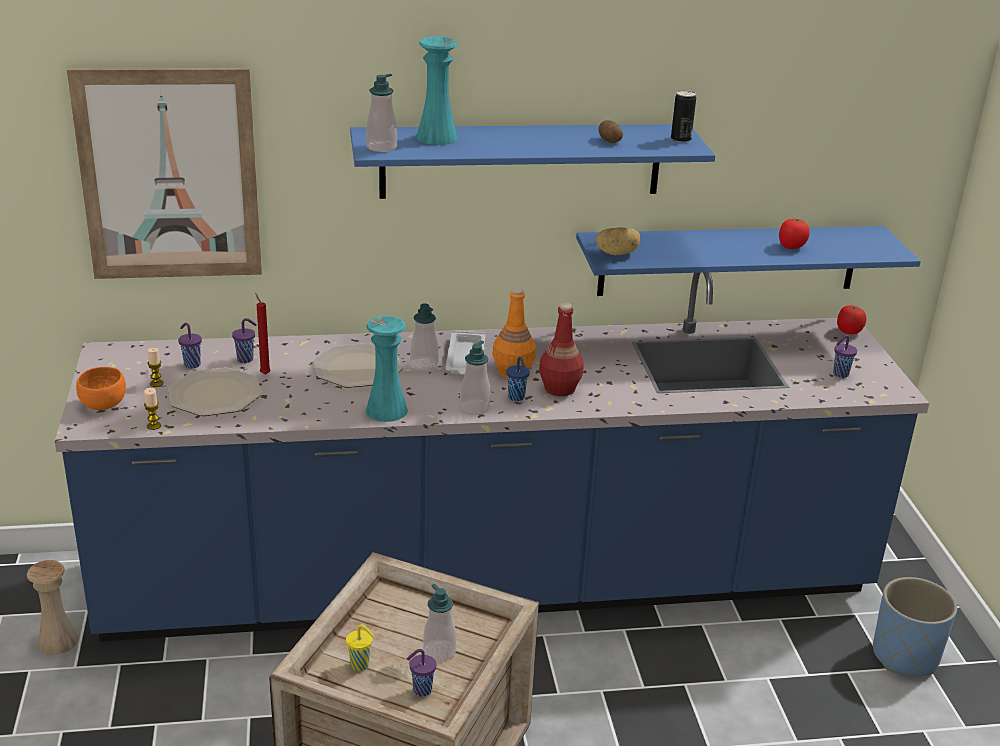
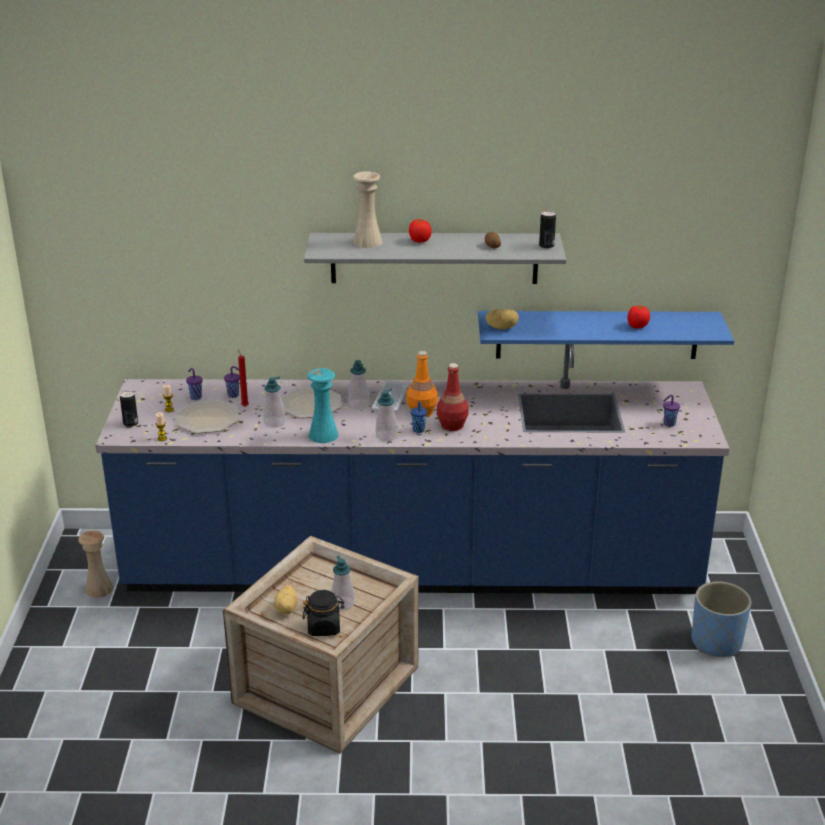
camera: 10 degrees right, 0 degrees up
picture [67,68,262,279] -> none
orange bowl [76,367,126,410] -> can [120,391,138,427]
yellow cup [346,624,374,671] -> potato [274,585,297,615]
blue shelf [350,124,715,199] -> grey shelf [304,233,566,284]
soap dispenser [366,74,397,152] -> soap dispenser moved to [264,376,285,427]
purple cup [407,649,436,697] -> black jar [303,590,345,636]
turquoise vase [416,36,458,145] -> beige vase [353,171,383,248]
tomato [837,305,866,334] -> tomato moved to [409,219,431,243]

